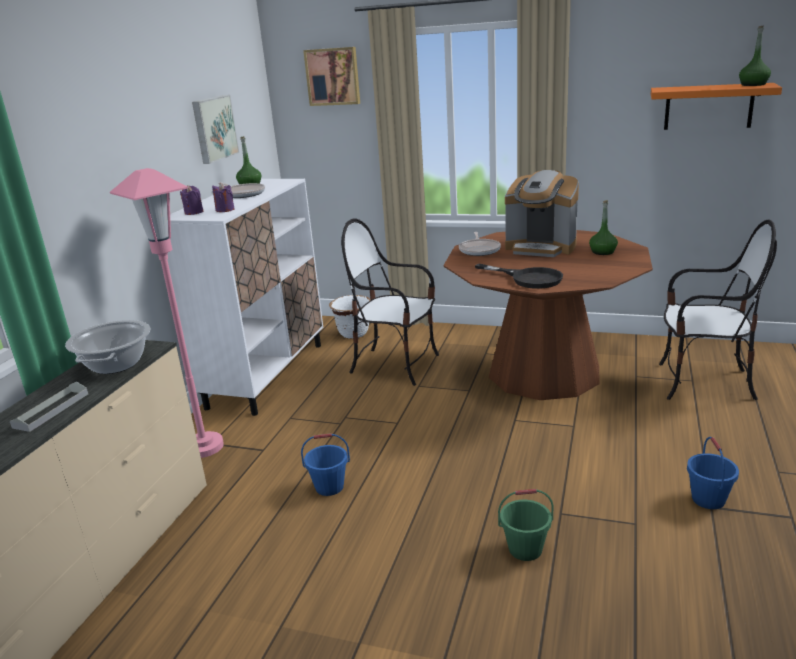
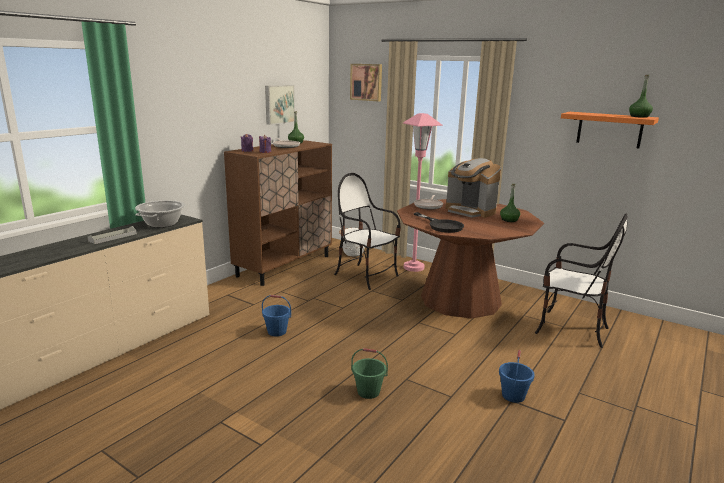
camera: 15 degrees right, 5 degrees down
pink floor lamp [110,168,224,458] -> pink floor lamp moved to [403,113,442,272]
white cabinet [167,179,323,416] -> brown cabinet [224,140,332,286]

